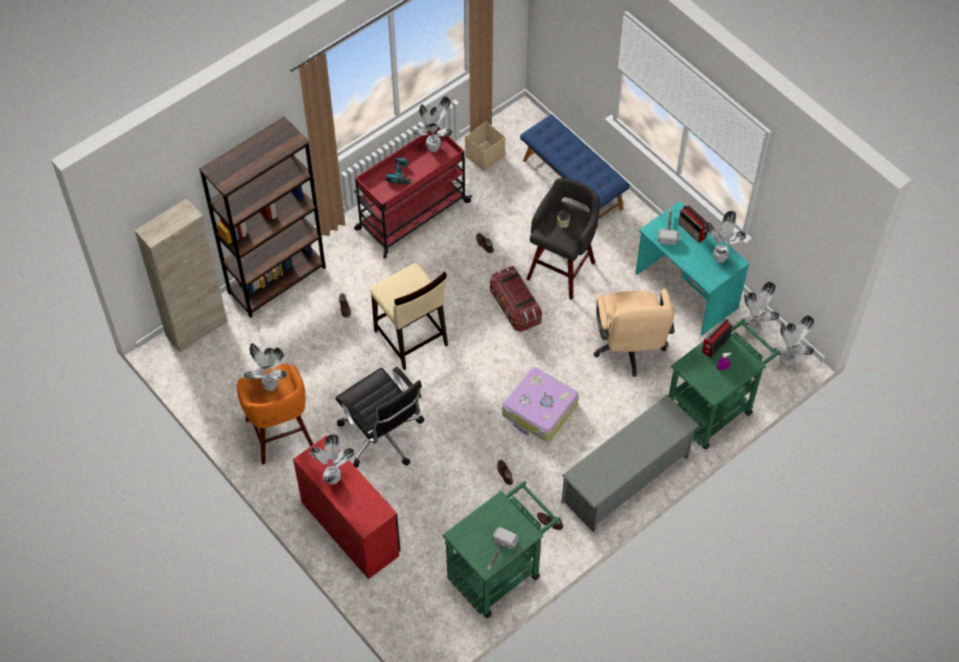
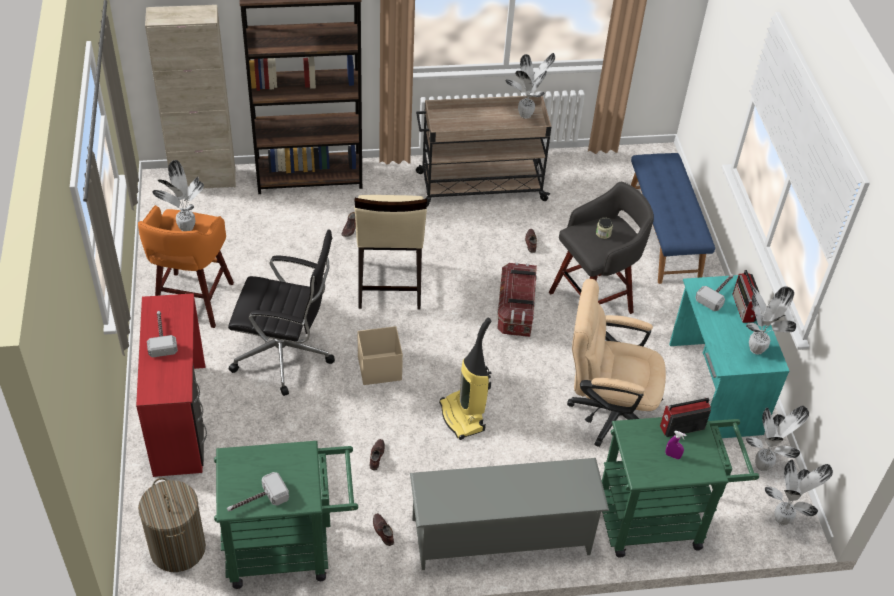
camera: 30 degrees right, 10 degrees down
potted plant [309,434,354,485] -> hammer [147,311,178,357]
black office chair [335,367,425,468] -> black office chair turned 75 degrees counterclockwise [228,230,335,396]
red cart [354,126,472,259] -> beige cart [416,96,551,206]
power drill [385,158,414,184] -> none
beige storage box [465,121,505,172] -> beige storage box moved to [357,326,403,385]
suitcase [502,367,579,442] -> vacuum cleaner [439,318,491,440]
beige office chair [593,289,675,376] -> beige office chair turned 75 degrees clockwise [567,279,666,447]
none -> laundry basket [138,478,206,572]

